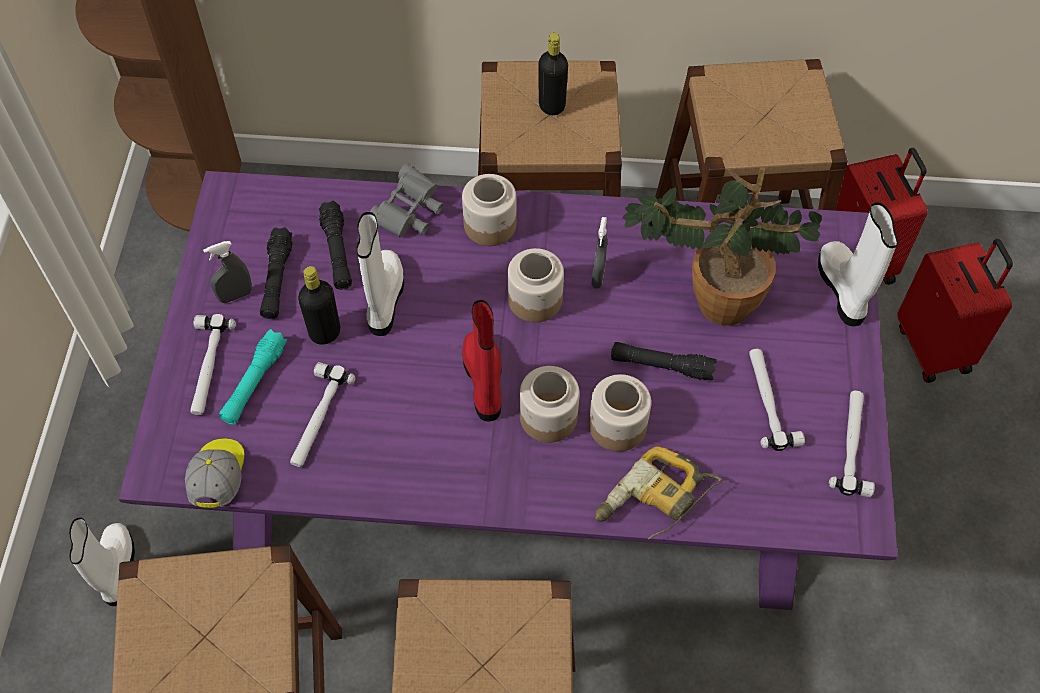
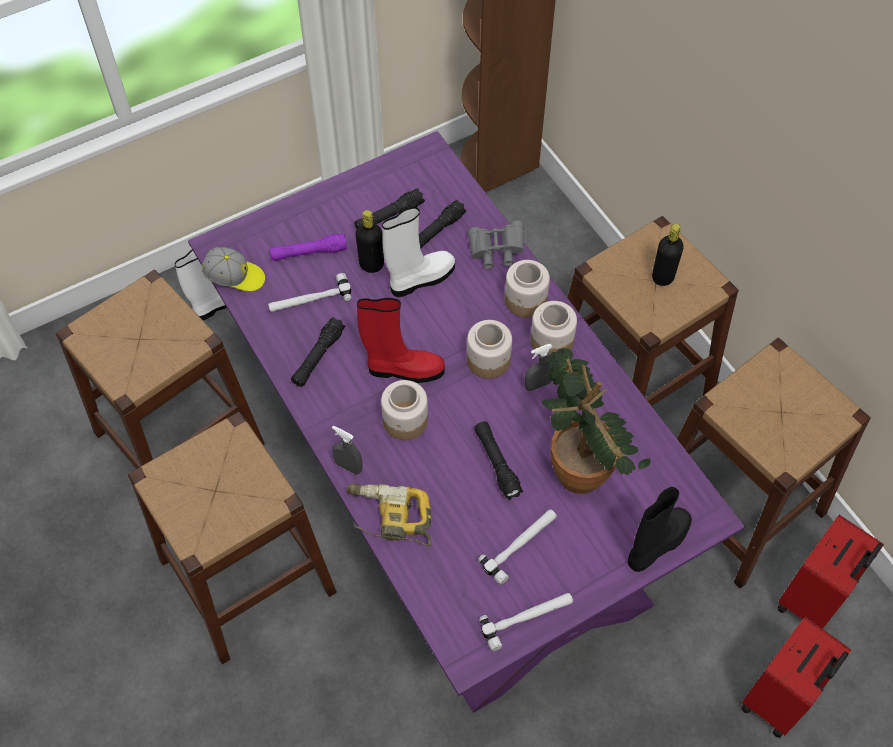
camera: 55 degrees right, 0 degrees up
cap [185,439,244,508] -> cap turned 45 degrees clockwise [202,247,265,292]
hammer [191,314,236,415] -> none
grey spray bottle [203,241,252,303] -> grey spray bottle moved to [332,426,363,475]
turquoise flashlight [219,329,287,425] -> purple flashlight [270,234,348,261]
red boot [462,300,502,422] -> red boot turned 45 degrees clockwise [357,298,445,383]
jar [589,374,651,452] -> jar moved to [530,301,577,355]
white boot [818,202,898,326] -> black boot [628,487,692,572]
none -> black flashlight [291,317,345,387]

